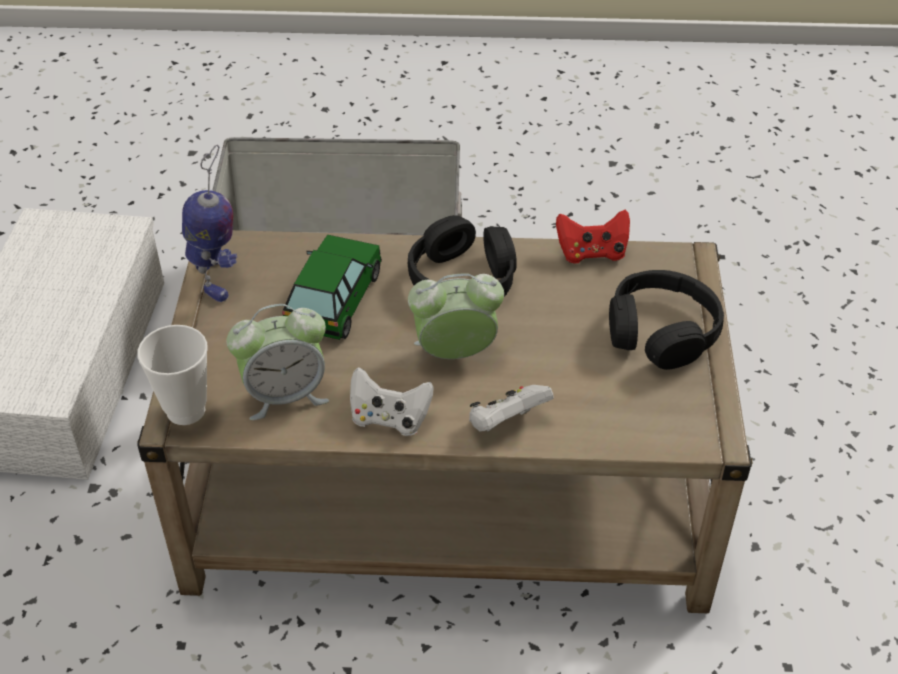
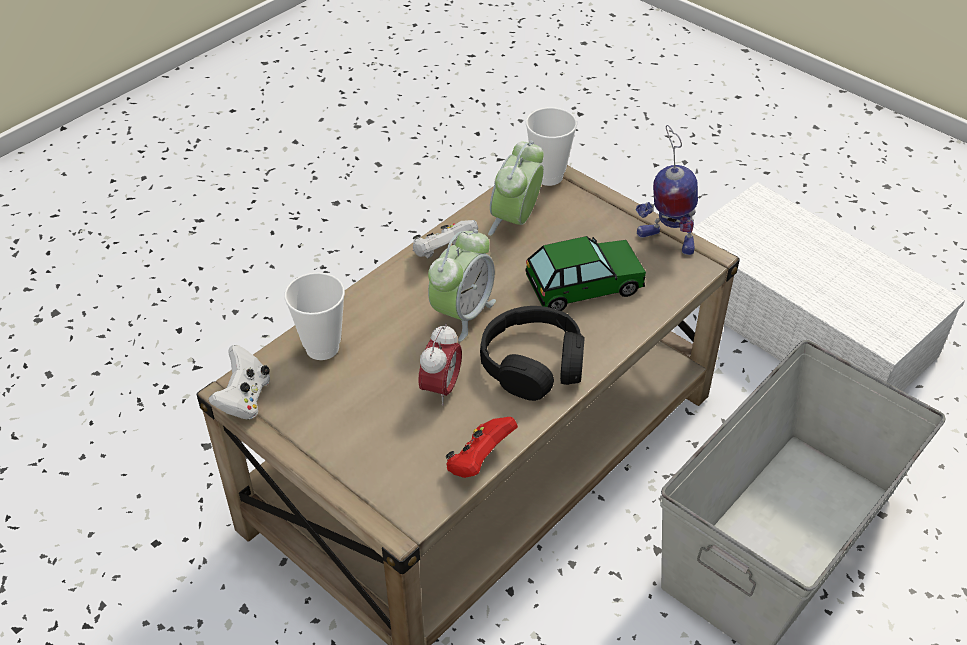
camera: 130 degrees right, 0 degrees up
toy car [282,235,382,340] -> toy car turned 75 degrees counterclockwise [525,236,646,311]
white game controller [469,385,554,432] -> white game controller moved to [208,345,270,419]
black headphones [609,270,724,370] -> none
none -> cup [285,272,345,360]
none -> alarm clock [418,323,462,406]

